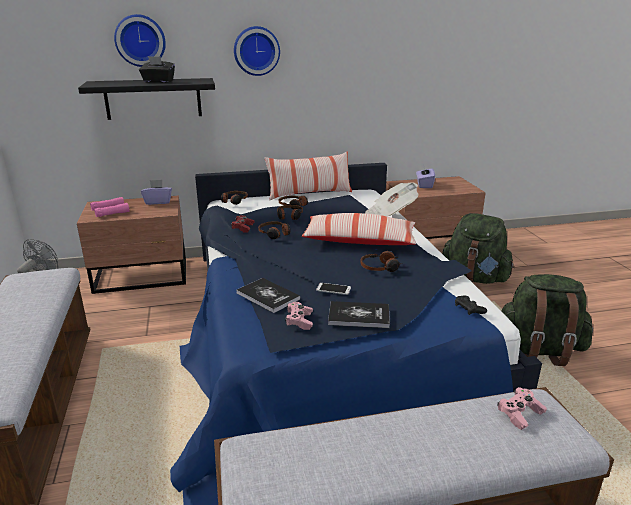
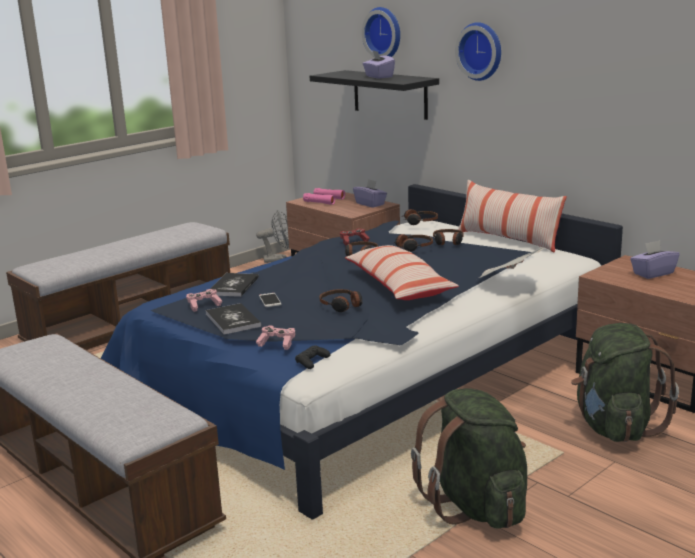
camera: 60 degrees right, 5 degrees down
black tissue box [139,56,175,83] -> purple tissue box [363,50,395,79]
pink game controller [497,387,547,430] -> pink game controller moved to [256,325,296,350]

